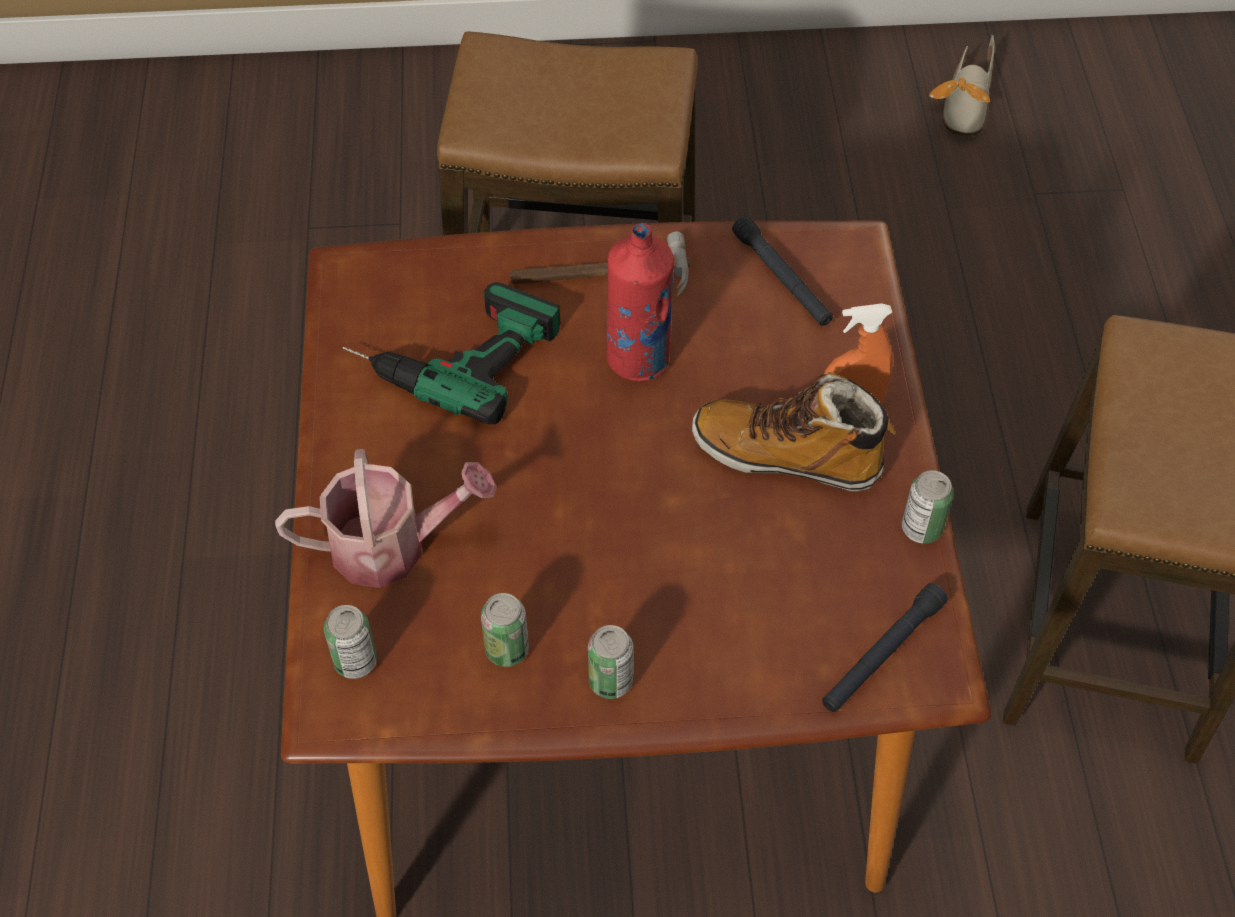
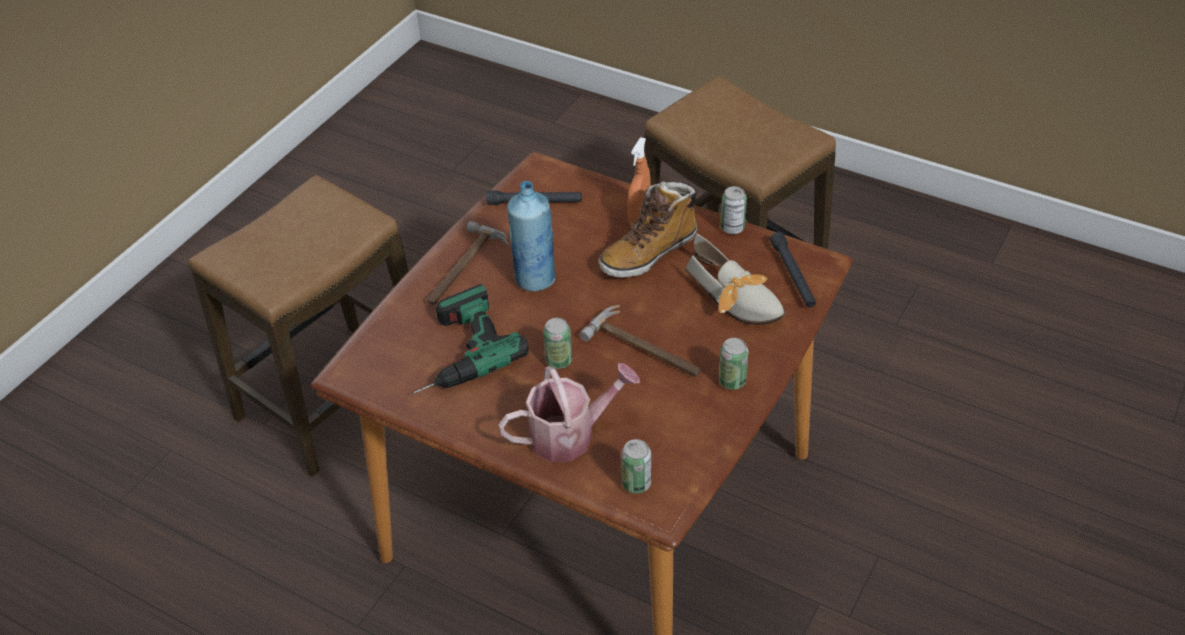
camera: 55 degrees left, 10 degrees down
watering can [275,449,497,588] -> watering can turned 45 degrees clockwise [499,363,640,462]
can [481,593,529,667] -> can moved to [543,318,572,369]
red bottle [607,223,674,381] -> blue bottle [507,181,556,292]
shoe [929,35,995,136] -> shoe moved to [685,233,785,325]
none -> hammer [579,305,701,377]

